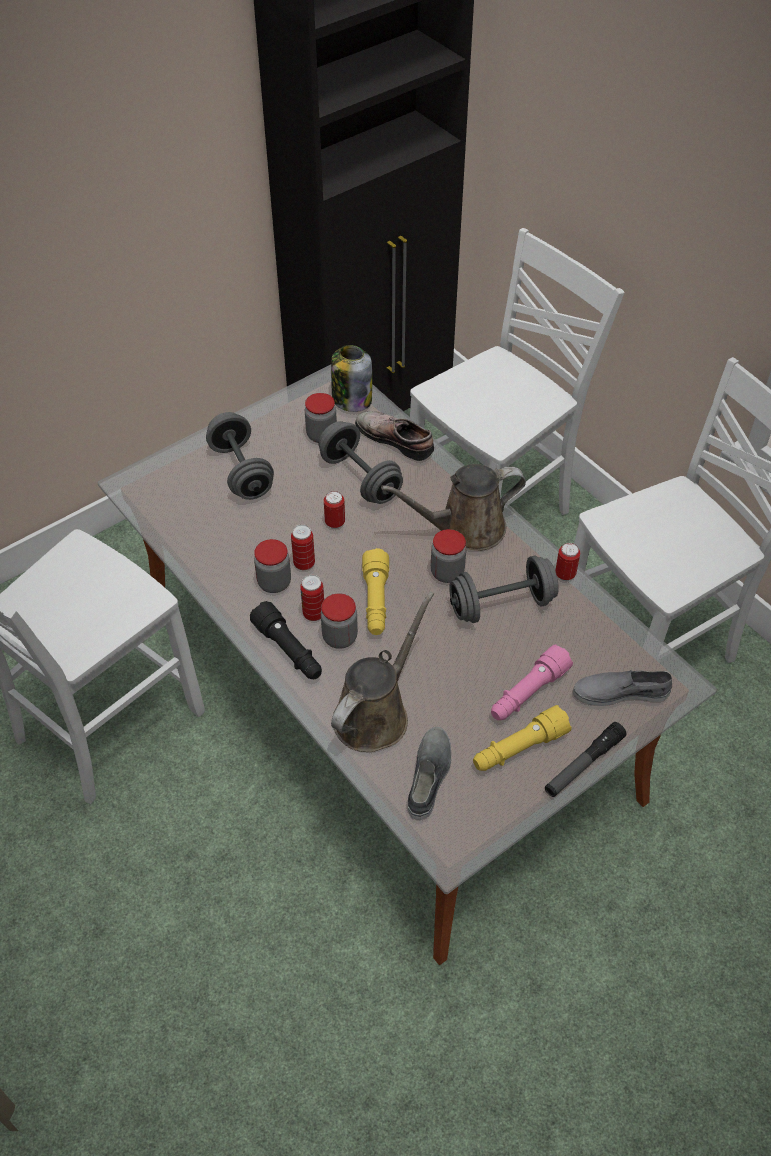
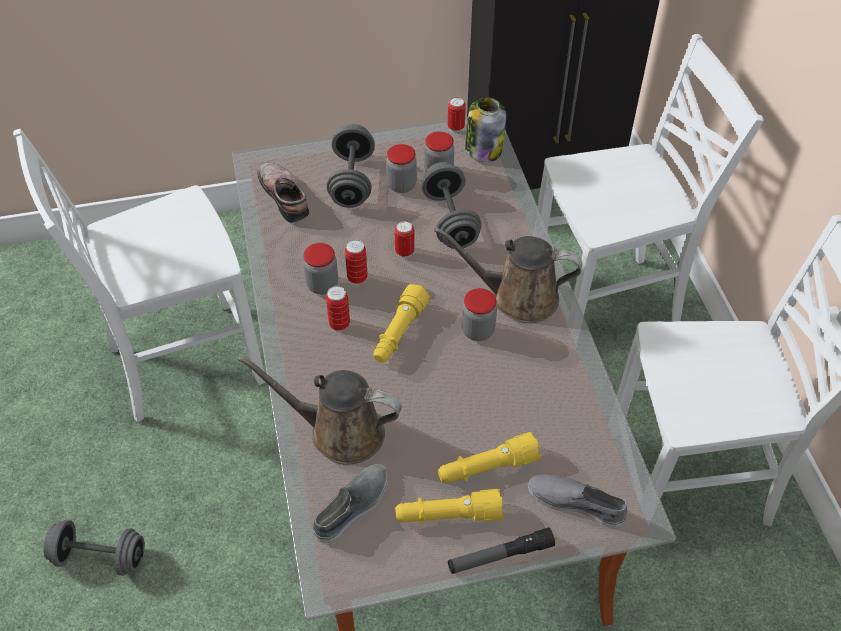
camera: 25 degrees right, 0 degrees up
black flashlight [250,601,322,679] -> none
jar [321,593,358,649] -> jar moved to [386,144,417,193]
brown watering can [331,592,434,752] -> brown watering can turned 135 degrees counterclockwise [237,355,402,465]
shoe [355,411,434,461] -> shoe moved to [257,163,309,223]
grey dumbbell [449,556,559,623] -> grey dumbbell moved to [43,520,145,576]
pink flashlight [491,645,573,720] -> yellow flashlight [438,432,541,483]
can [555,543,580,581] -> can moved to [448,97,466,132]

